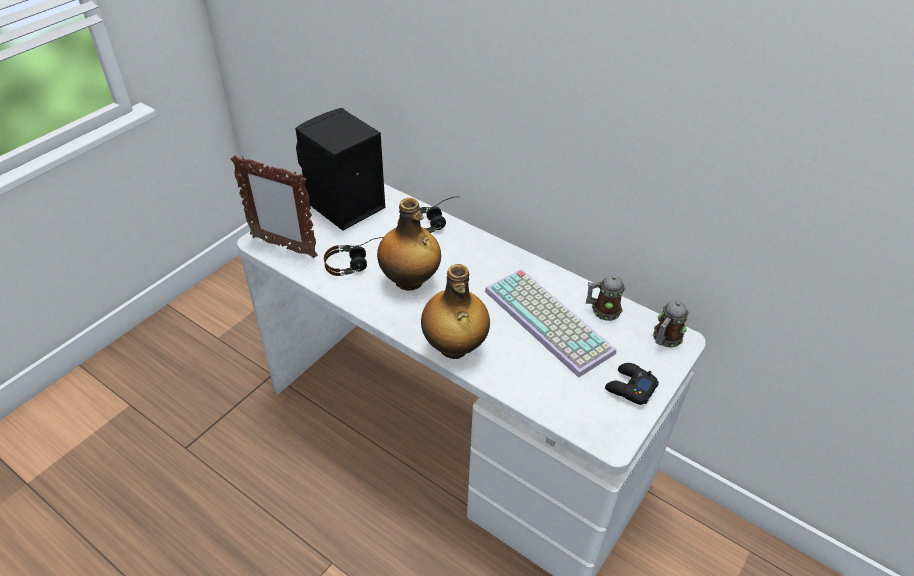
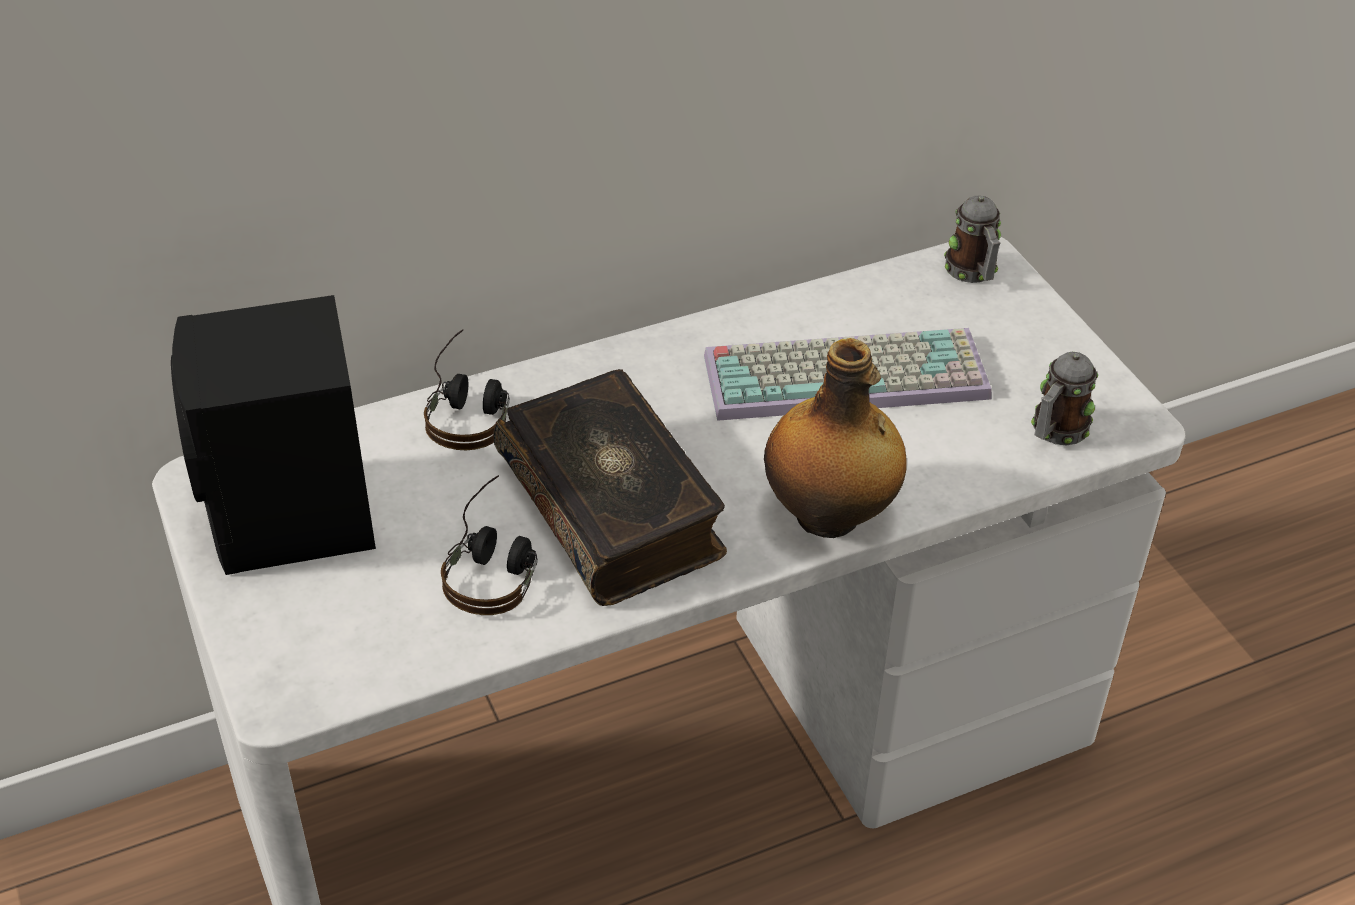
camera: 60 degrees left, 0 degrees up
picture frame [231,155,318,258] -> none
bottle [377,198,441,291] -> book [493,369,727,606]
mug [586,275,625,321] -> mug moved to [1031,352,1098,445]
black game controller [605,363,659,405] -> none

